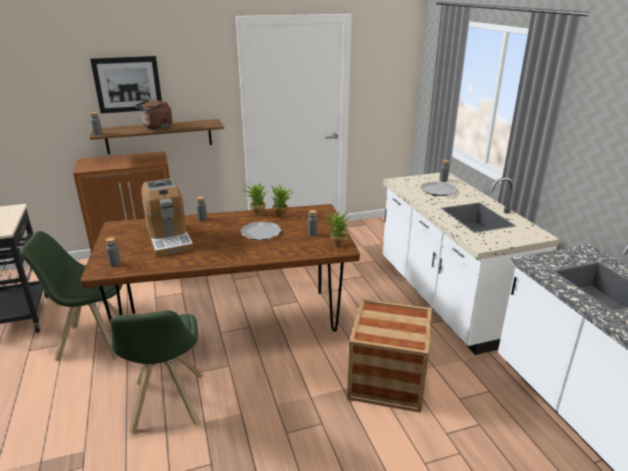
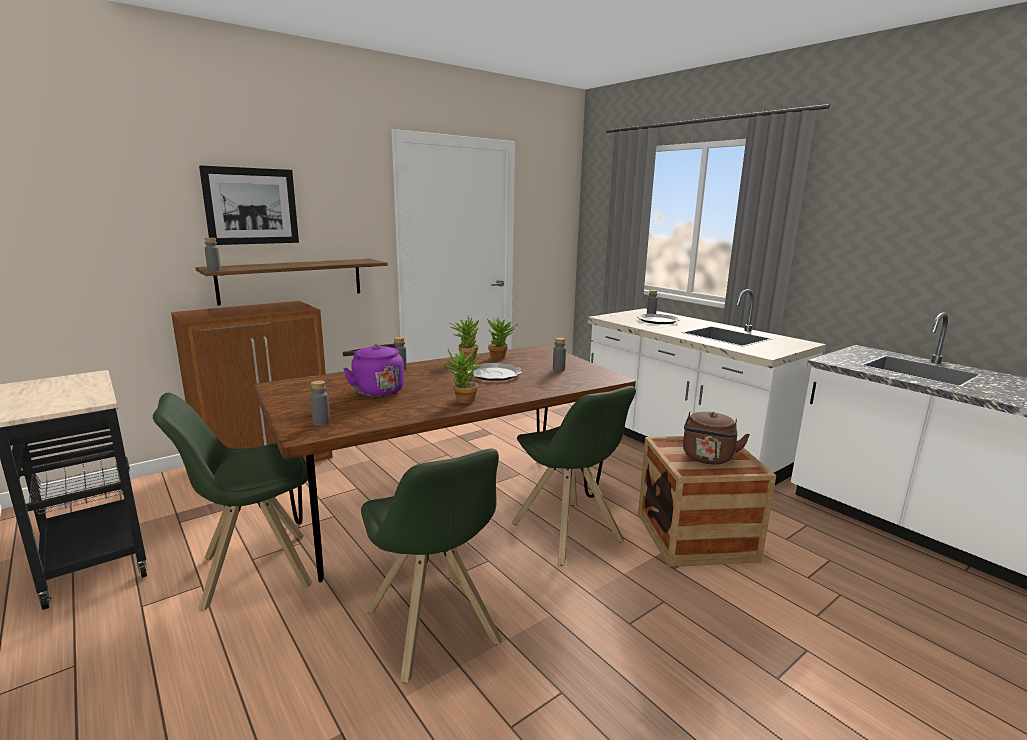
camera: 20 degrees left, 10 degrees down
brown kettle [135,99,172,129] -> brown kettle moved to [683,412,750,465]
coffee machine [141,178,194,257] -> purple kettle [342,344,404,397]
potted plant [324,210,352,247] -> potted plant moved to [443,348,483,403]
none -> green chair [512,386,636,566]

